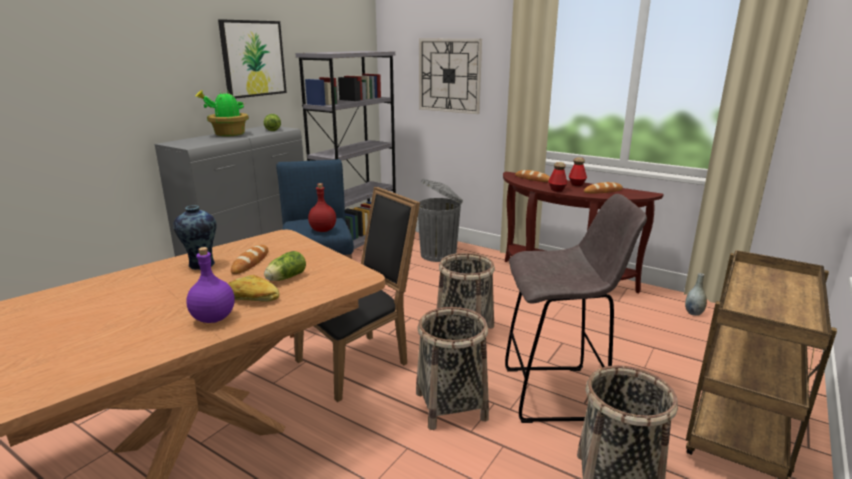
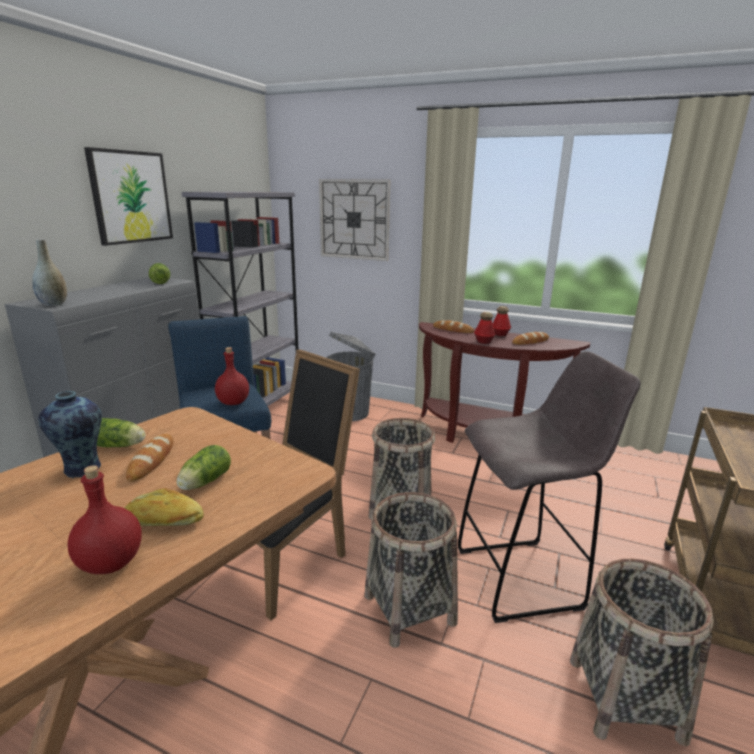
camera: 10 degrees left, 0 degrees up
purple bottle [186,247,235,323] -> red bottle [67,465,142,574]
potted plant [195,89,249,137] -> none
grey vase [685,273,707,316] -> grey vase moved to [32,239,67,306]
none -> lettuce [97,418,145,447]

